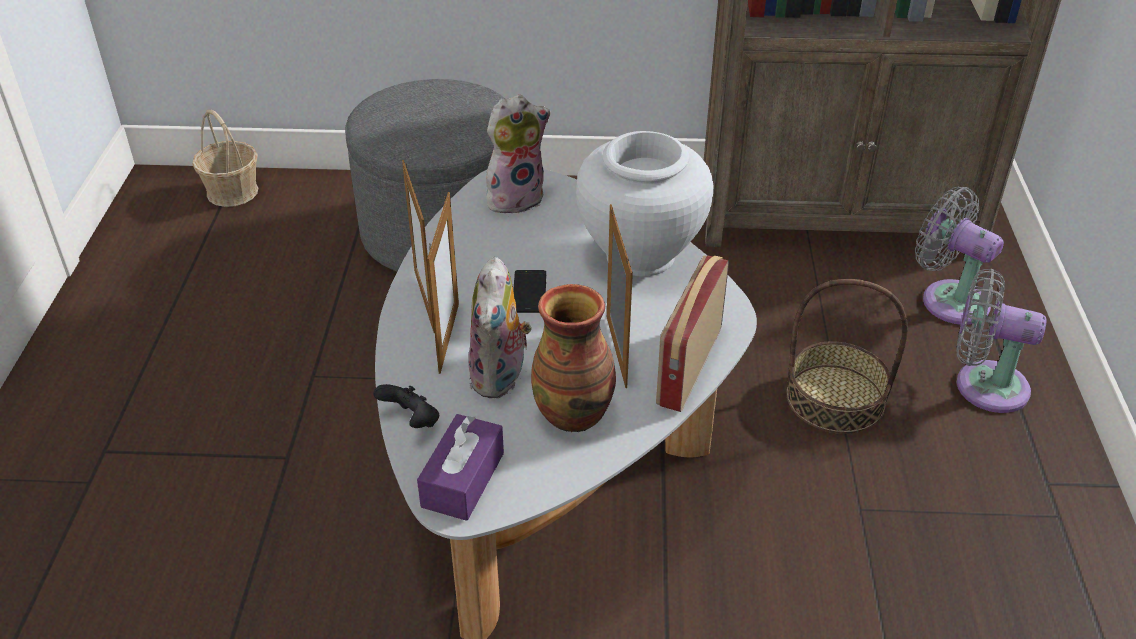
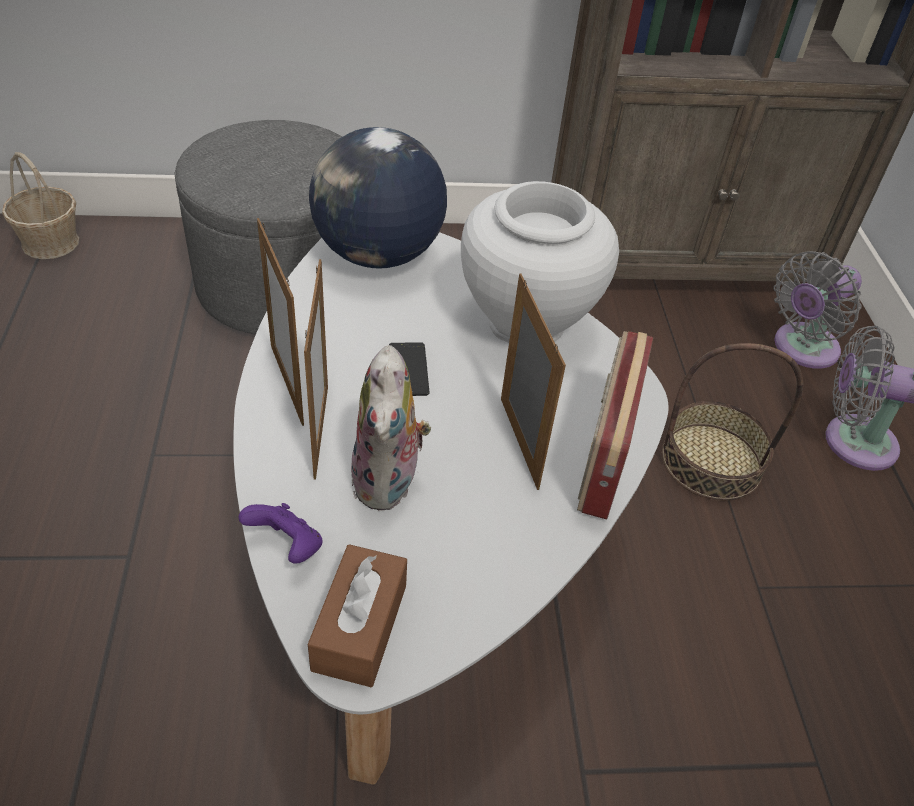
camera: 10 degrees left, 5 degrees up
black game controller [373,384,439,428] -> purple game controller [238,503,323,564]
purple tissue box [417,414,504,521] -> brown tissue box [308,544,407,687]
plush toy [486,94,551,213] -> globe [309,127,447,269]
vase [531,284,616,432] -> none
grey fan [915,187,1004,325] -> grey fan turned 75 degrees counterclockwise [774,251,862,369]

